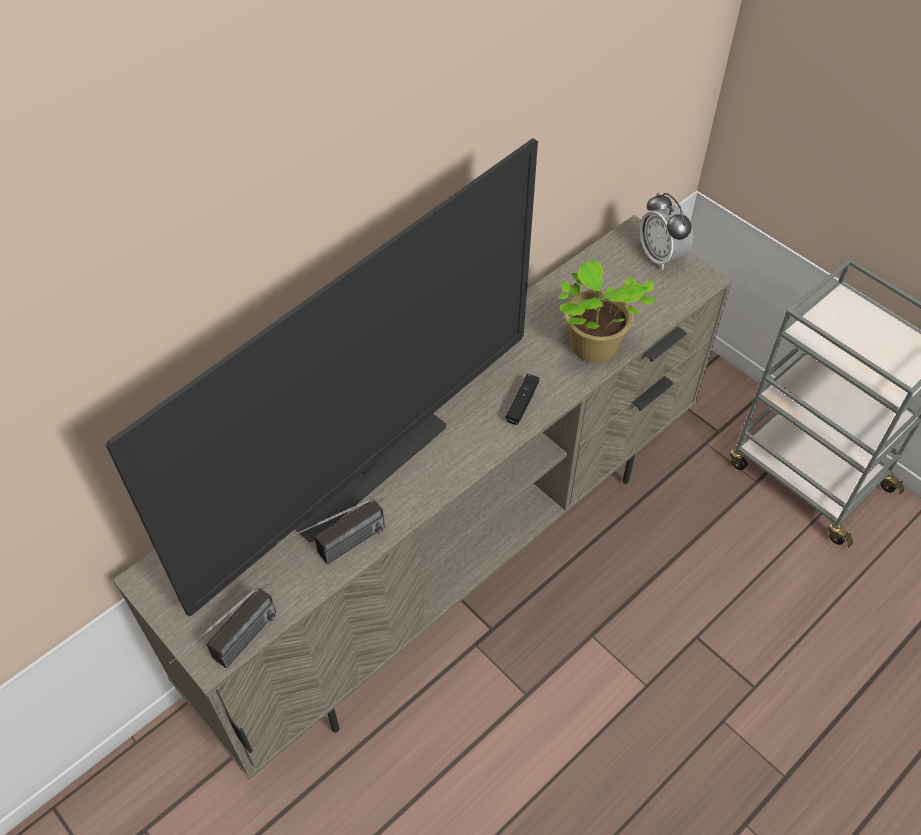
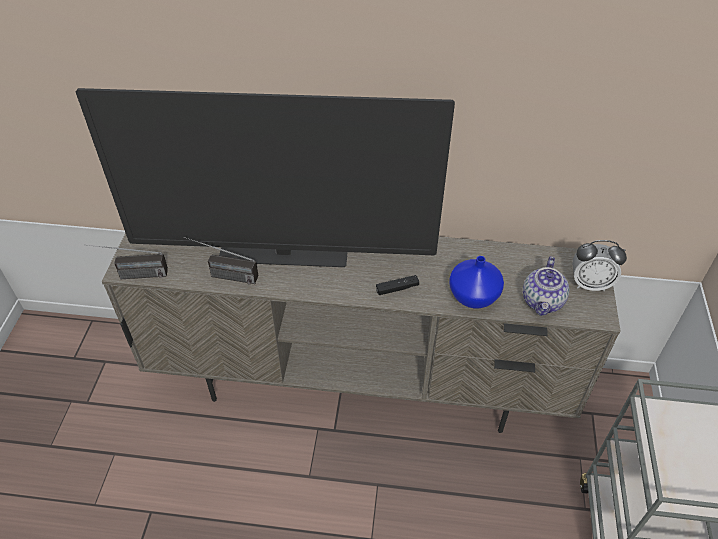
camera: 50 degrees right, 5 degrees down
potted plant [559,259,655,363] -> blue vase [449,256,504,308]
alarm clock [640,193,693,270] -> alarm clock turned 105 degrees counterclockwise [572,240,627,291]
none -> teapot [523,256,569,316]

